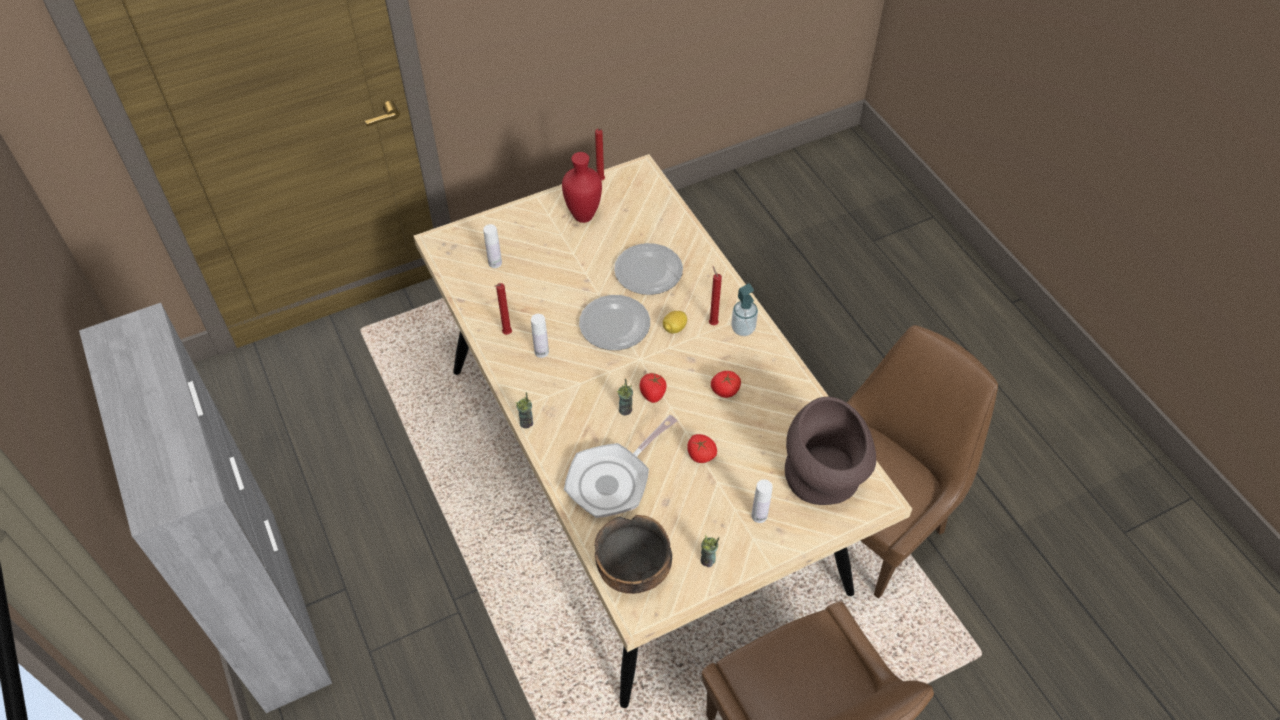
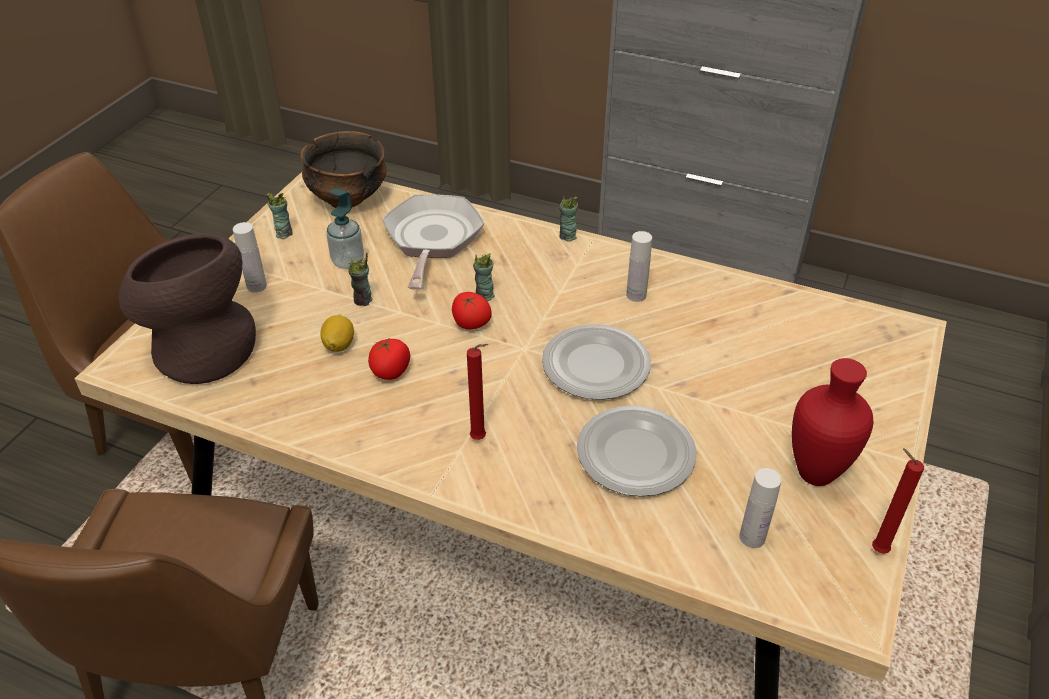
camera: 140 degrees right, 10 degrees down
white bottle [483,224,502,268] -> white bottle moved to [739,468,782,548]
red candle [494,283,512,335] -> none
lemon [663,311,687,333] -> lemon moved to [320,314,354,352]
tomato [687,434,717,463] -> cup [348,253,372,306]
soap dispenser [731,284,758,336] -> soap dispenser moved to [326,189,364,269]

